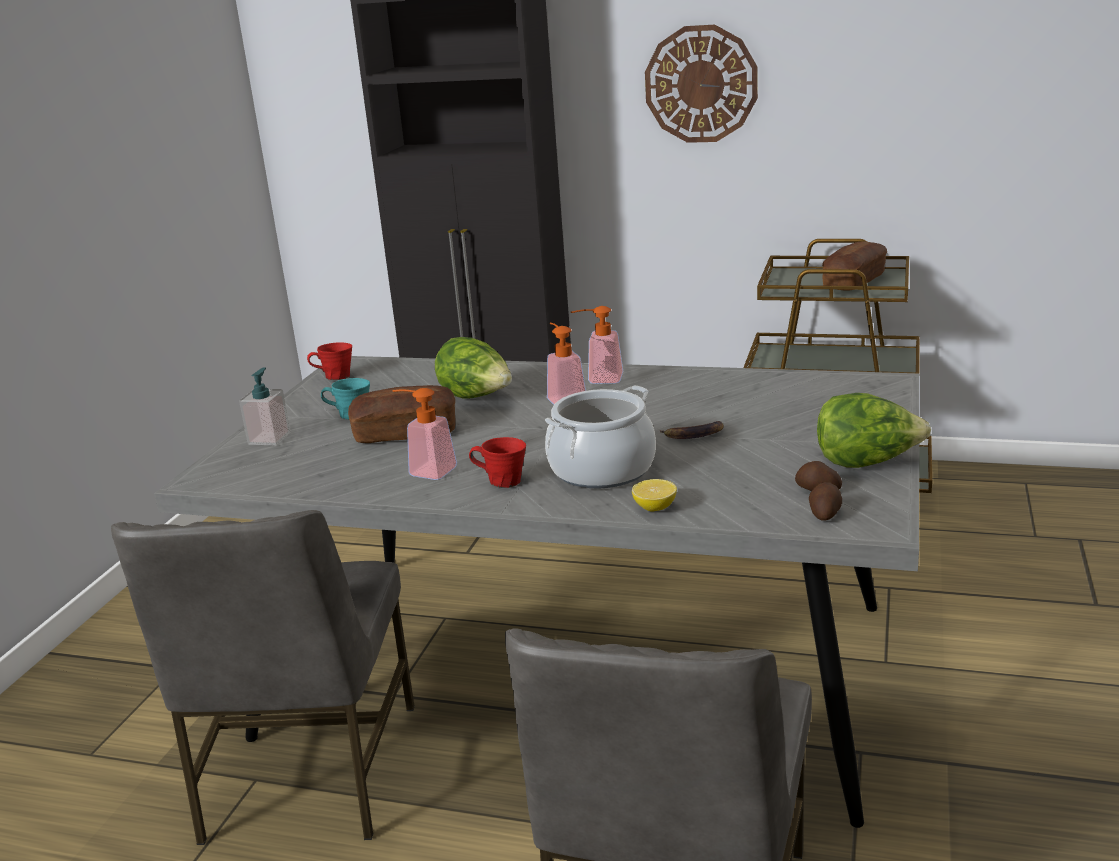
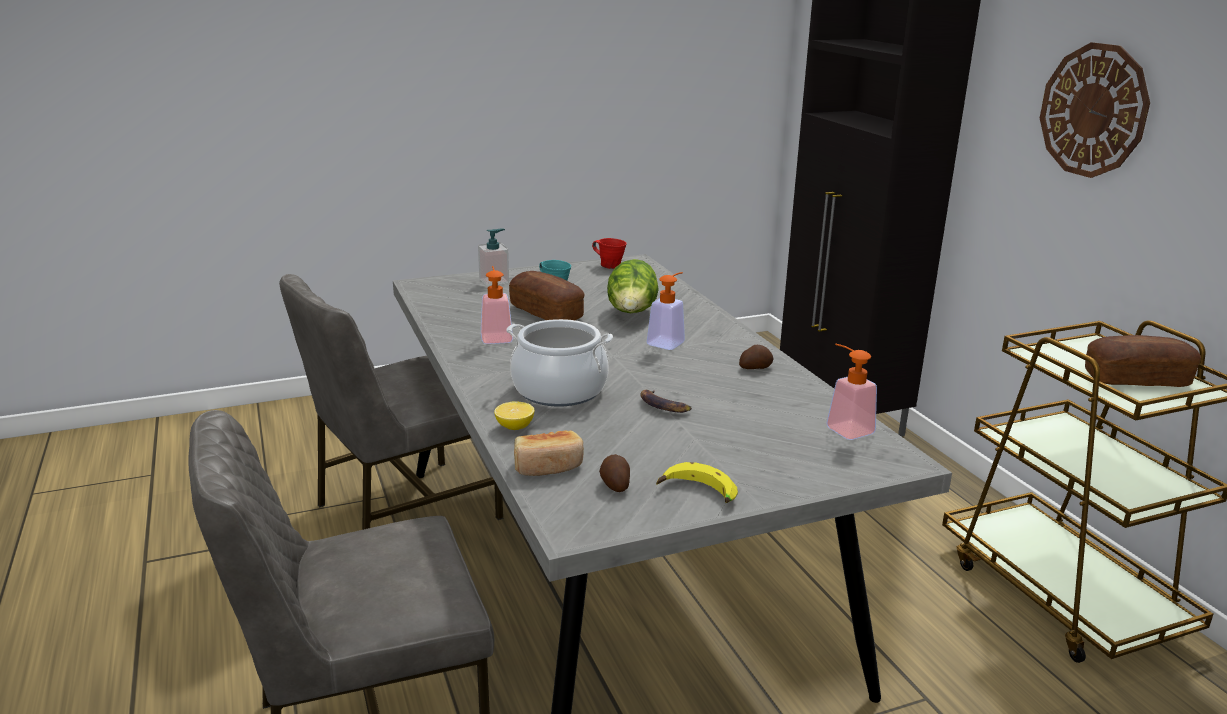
camera: 50 degrees right, 0 degrees up
red mug [469,437,526,488] -> none
soap dispenser [571,306,623,384] -> soap dispenser moved to [826,343,877,440]
potato [809,482,842,521] -> potato moved to [739,345,774,369]
lettuce [817,393,931,468] -> banana [656,462,738,503]
none -> bread [514,430,584,476]

